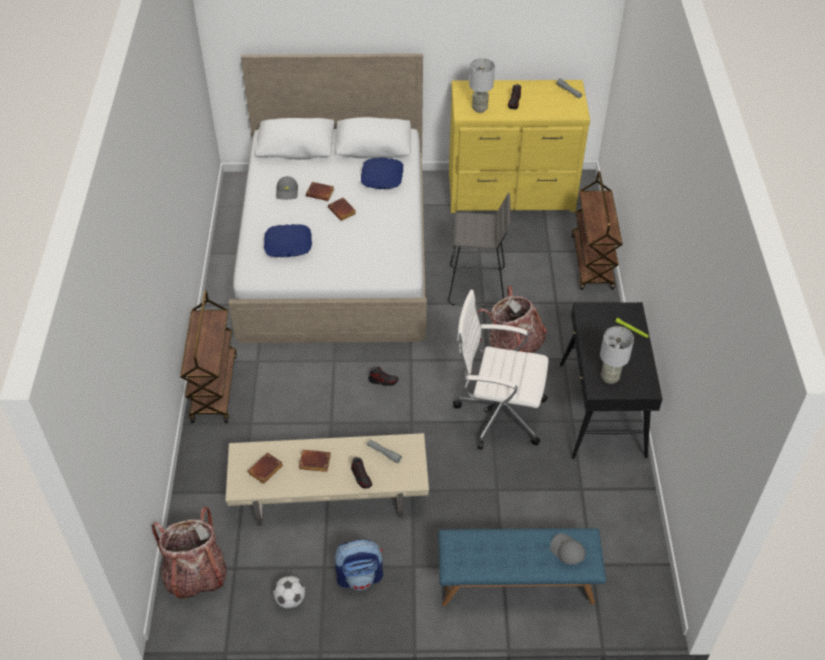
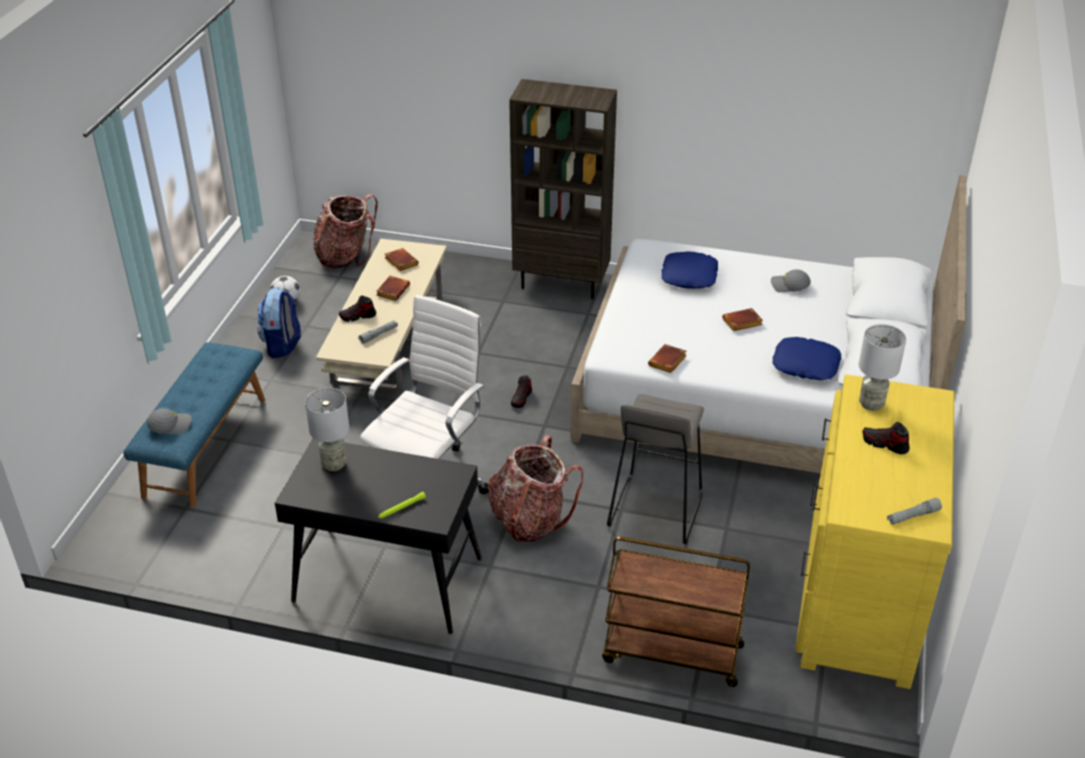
camera: 105 degrees right, 10 degrees down
brown cart [180,291,237,423] -> brown bookcase [509,79,617,299]
brown book [306,182,334,201] -> brown book moved to [648,344,687,373]

